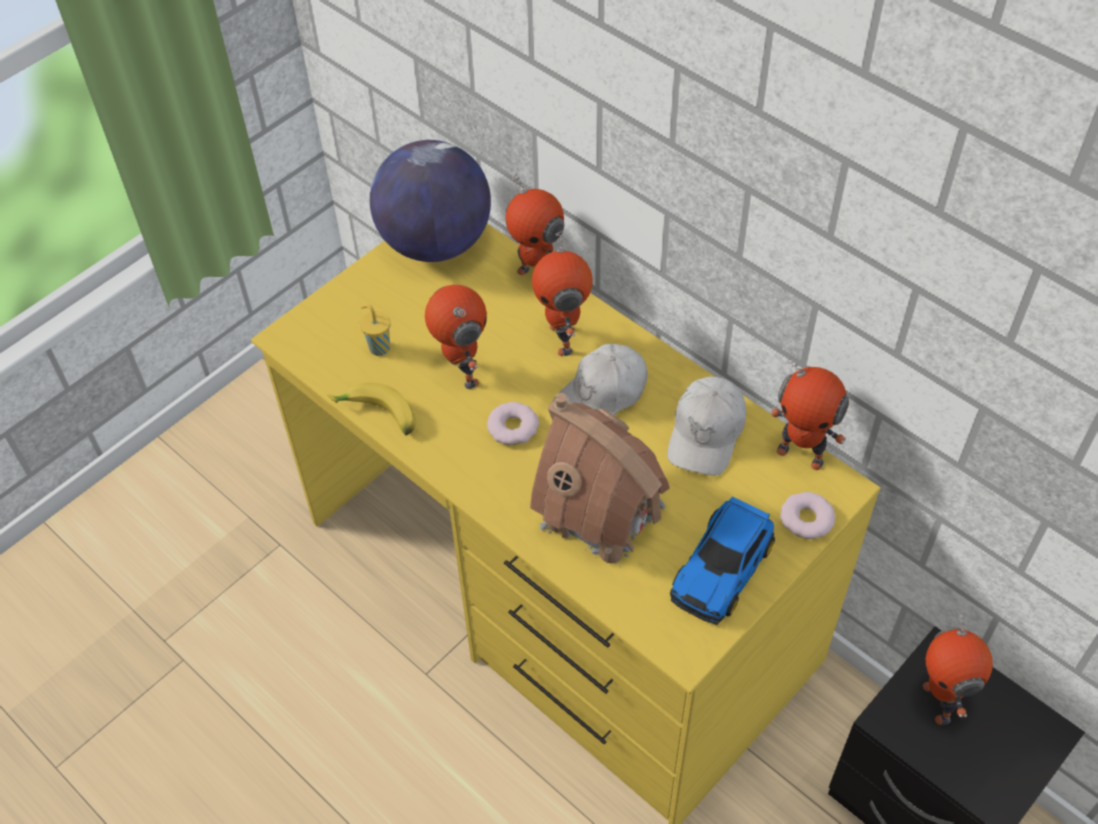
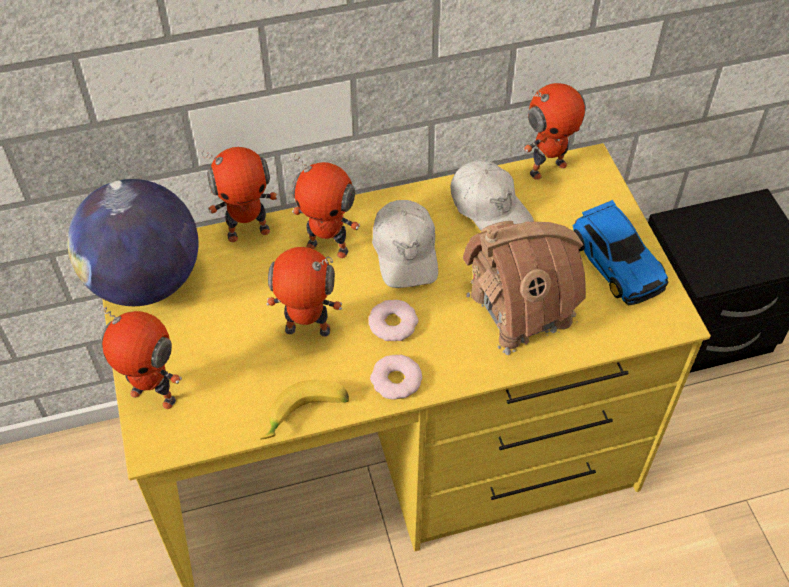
camera: 60 degrees left, 0 degrees up
yellow cup [360,304,391,356] -> none
donut [780,492,835,539] -> donut moved to [370,355,422,400]
toy robot [923,612,993,725] -> toy robot moved to [99,303,182,409]

